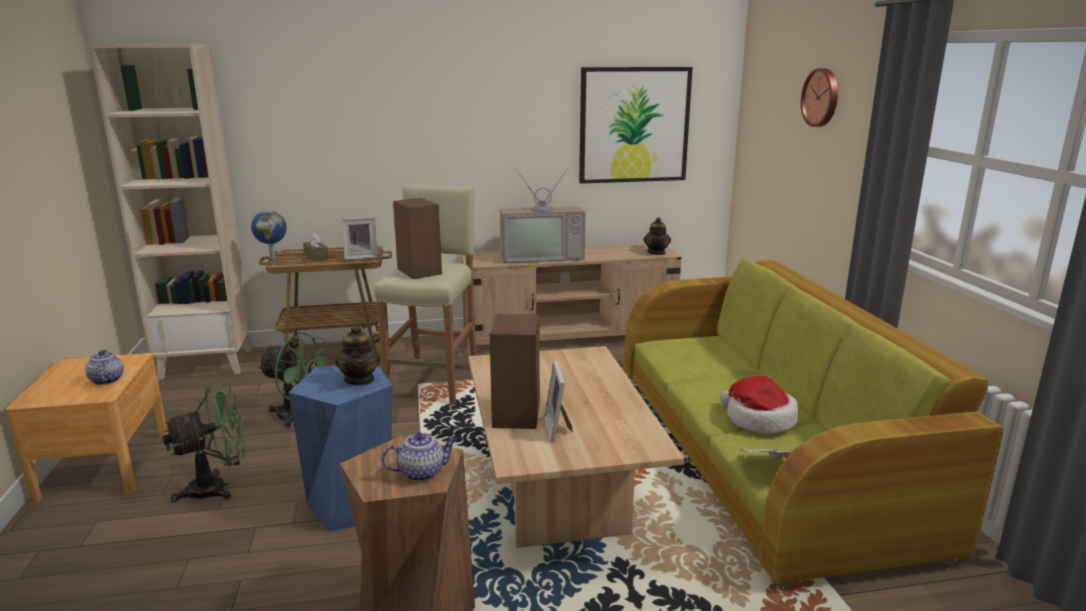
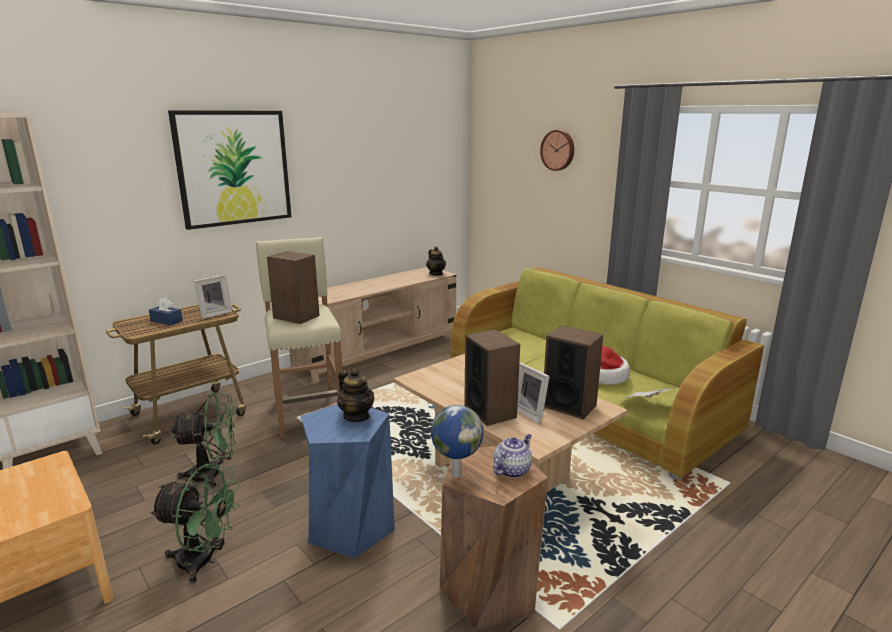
camera: 30 degrees left, 0 degrees up
teapot [85,349,124,385] -> none
green fan [162,383,247,502] -> green fan turned 75 degrees clockwise [150,464,240,583]
globe [251,211,286,259] -> globe moved to [430,405,484,478]
brown tissue box [303,233,328,262] -> blue tissue box [149,298,183,326]
television [500,169,586,263] -> none
picture [579,67,693,183] -> picture moved to [168,110,291,230]
none -> speaker [544,326,603,419]

